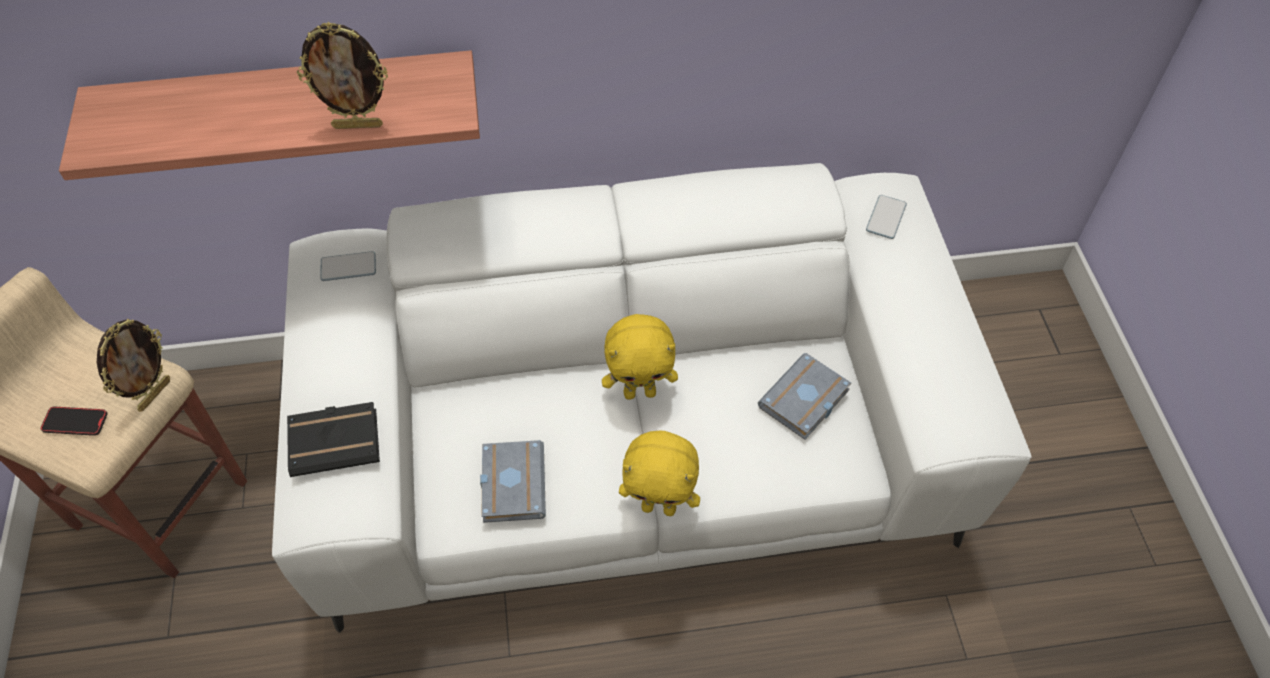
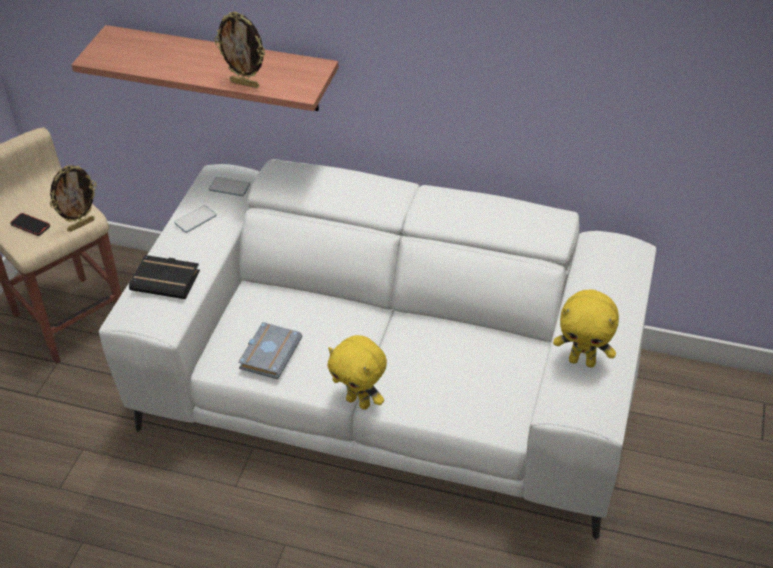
camera: 25 degrees right, 10 degrees down
yellow plush toy [602,314,678,400] -> yellow plush toy moved to [553,290,619,367]
grey book [758,353,851,440] -> none
phone [866,195,907,239] -> phone moved to [174,205,217,233]

